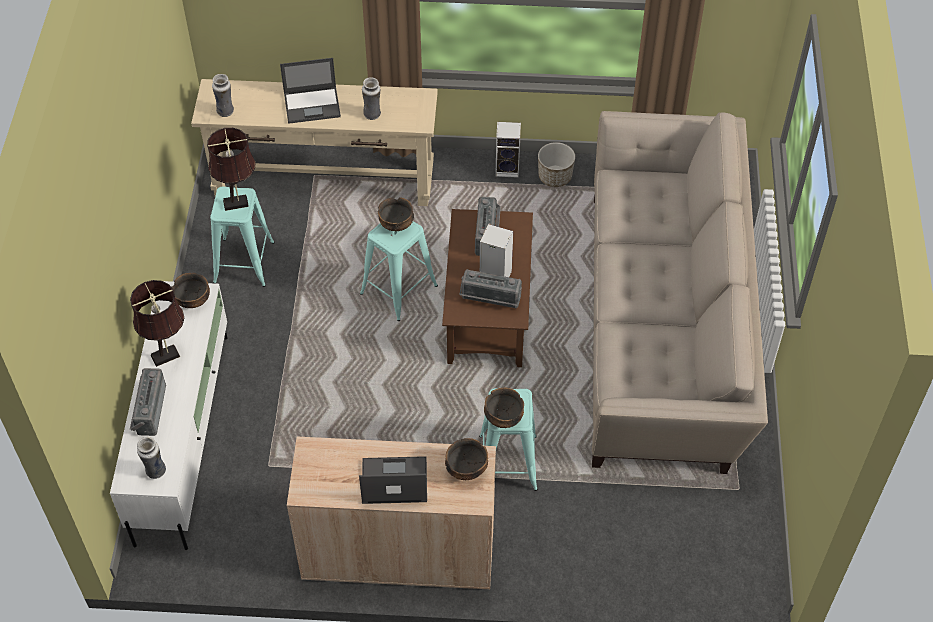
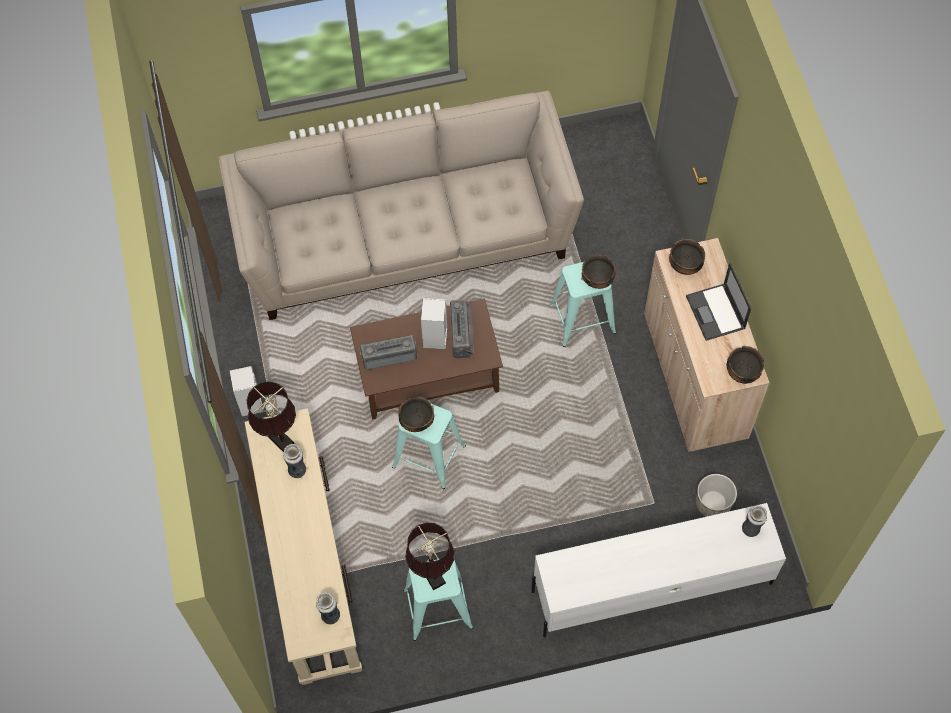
camera: 105 degrees left, 10 degrees up
brown table lamp [130,280,184,367] -> brown table lamp moved to [246,381,296,452]
radio [130,368,166,436] -> none
bowl [171,273,210,308] -> bowl moved to [727,346,764,384]
laptop [280,58,341,124] -> none
planter [538,142,575,187] -> planter moved to [696,474,737,517]

